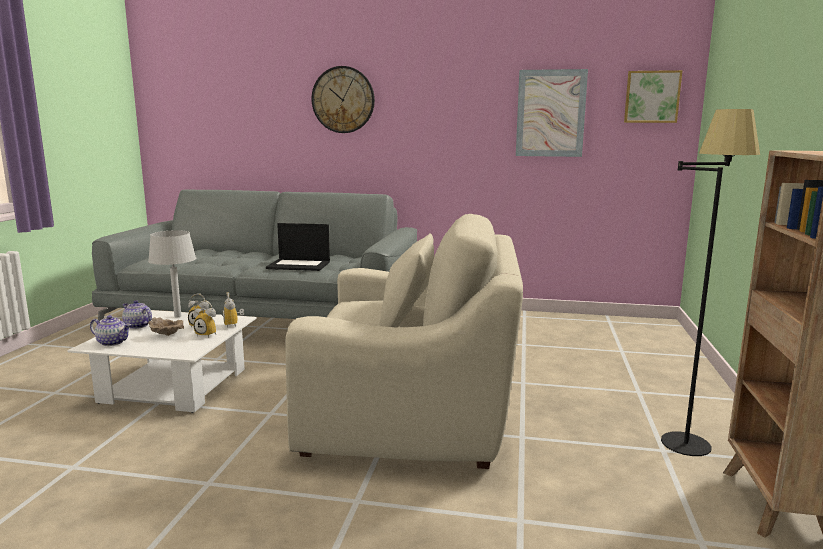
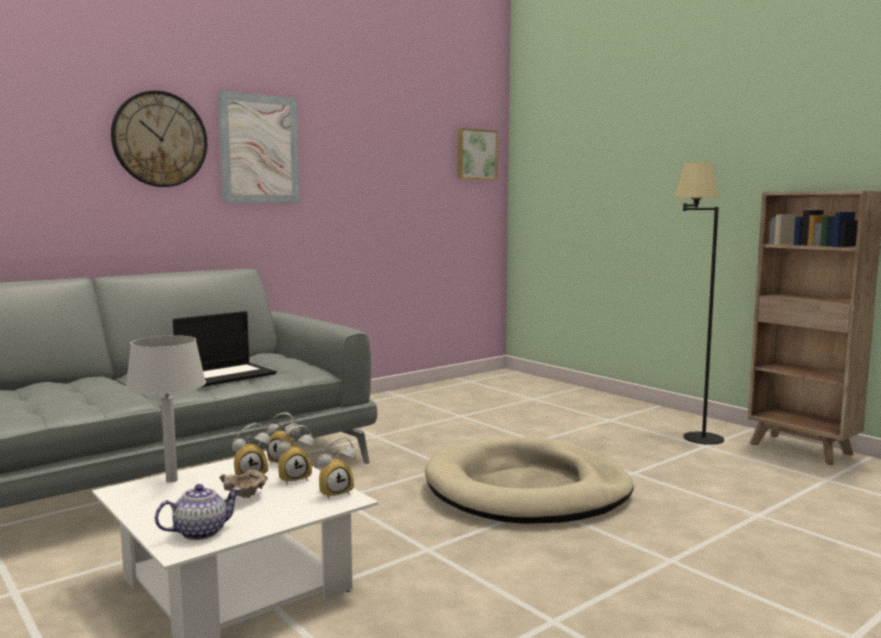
camera: 50 degrees left, 5 degrees down
teapot [122,300,152,329] -> none
beige armchair [285,214,523,469] -> beige dog bed [425,437,633,524]
picture [516,69,588,157] -> picture moved to [218,91,300,203]
none -> alarm clock [317,436,356,499]

